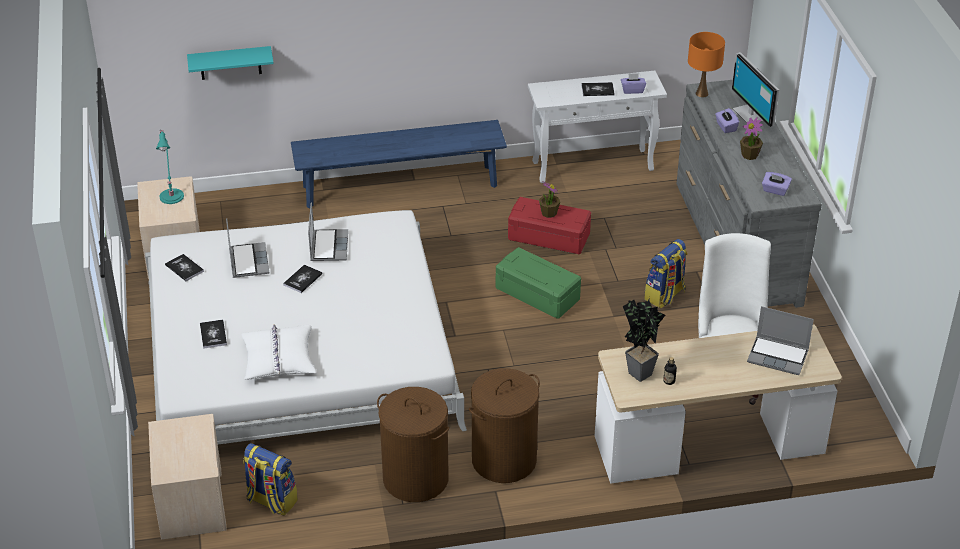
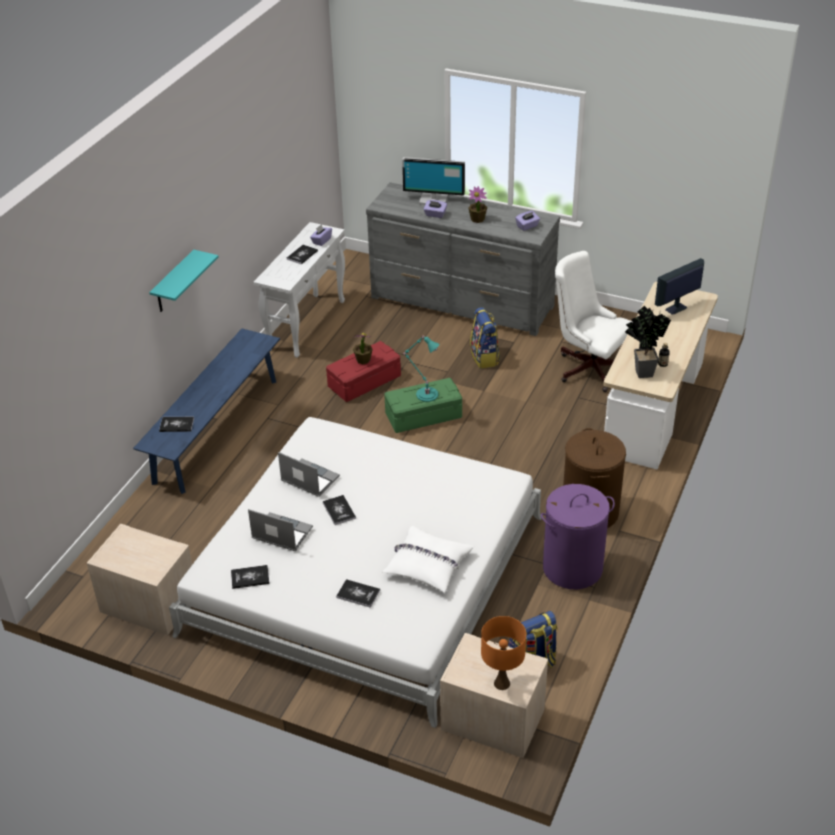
camera: 55 degrees left, 0 degrees up
turquoise table lamp [156,130,184,204] -> turquoise table lamp moved to [403,336,440,402]
turquoise shelf [187,46,274,80] -> turquoise shelf moved to [149,250,219,312]
brown laundry basket [377,387,449,502] -> purple laundry basket [541,484,615,589]
orange table lamp [688,32,725,97] -> orange table lamp moved to [481,616,526,690]
laptop [747,306,814,375] -> monitor [655,258,704,315]
none -> book [159,417,194,432]

